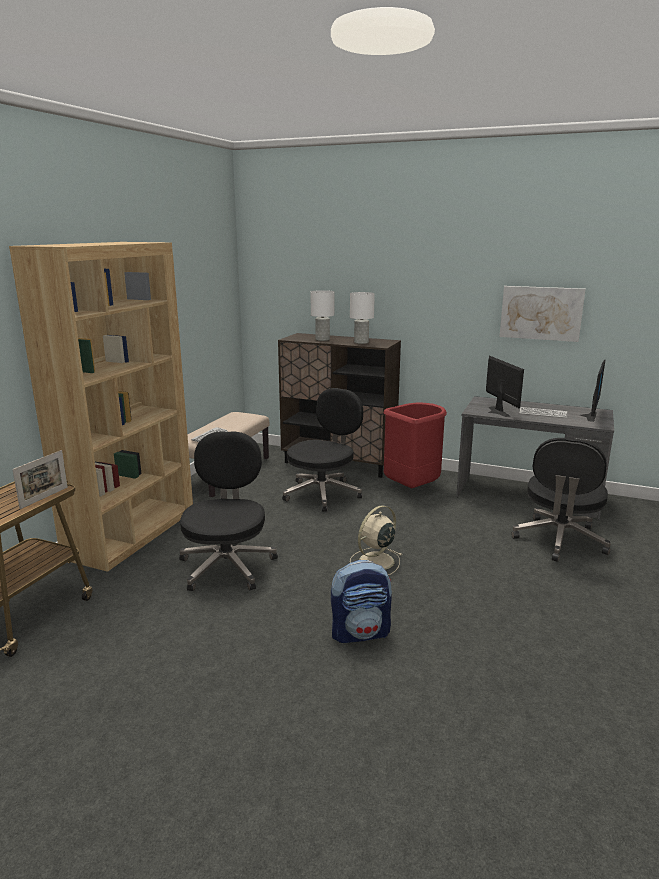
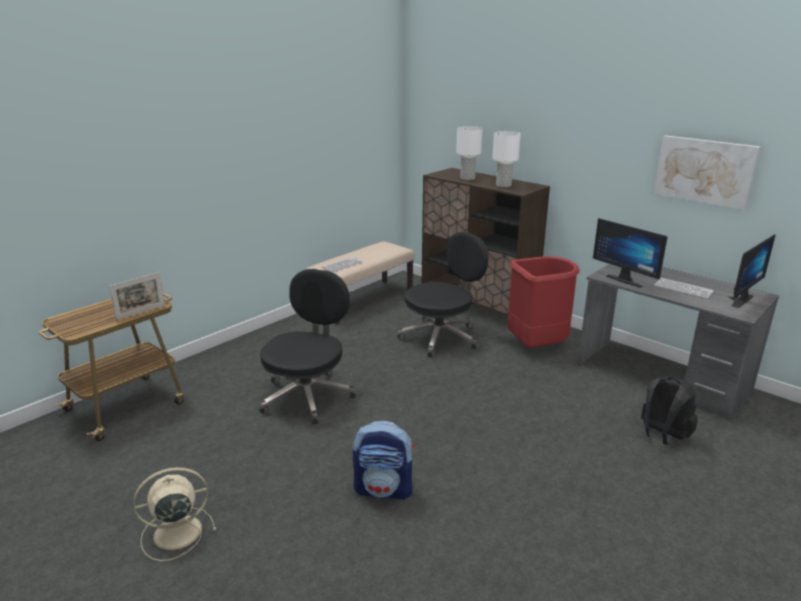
camera: 20 degrees right, 5 degrees up
brown bookcase [9,242,193,572] -> none
beige fan [350,505,402,575] -> beige fan moved to [133,467,216,561]
monitor [486,355,524,417] -> monitor turned 135 degrees clockwise [593,218,668,288]
black office chair [512,438,611,562] -> black backpack [641,376,698,445]

